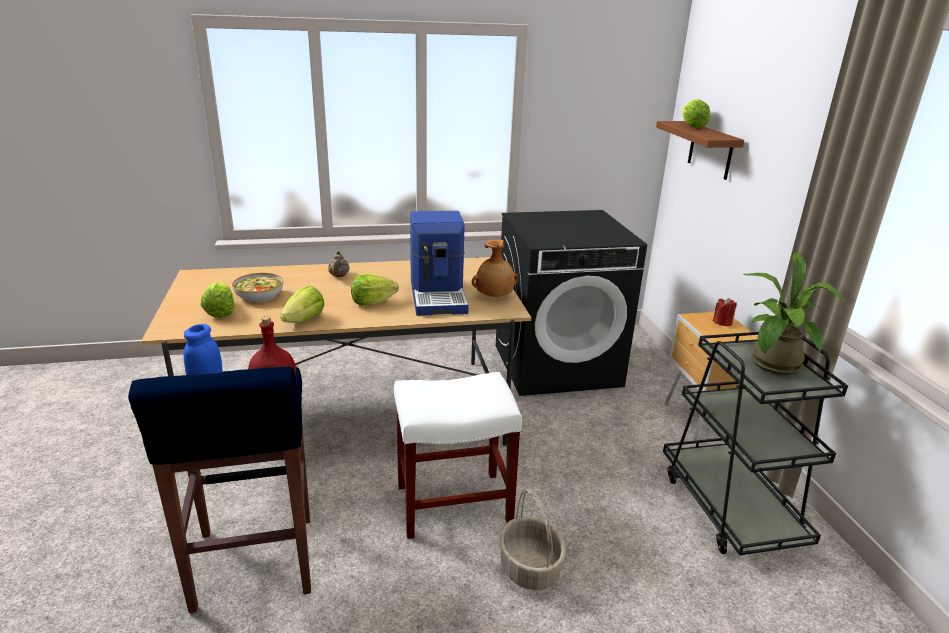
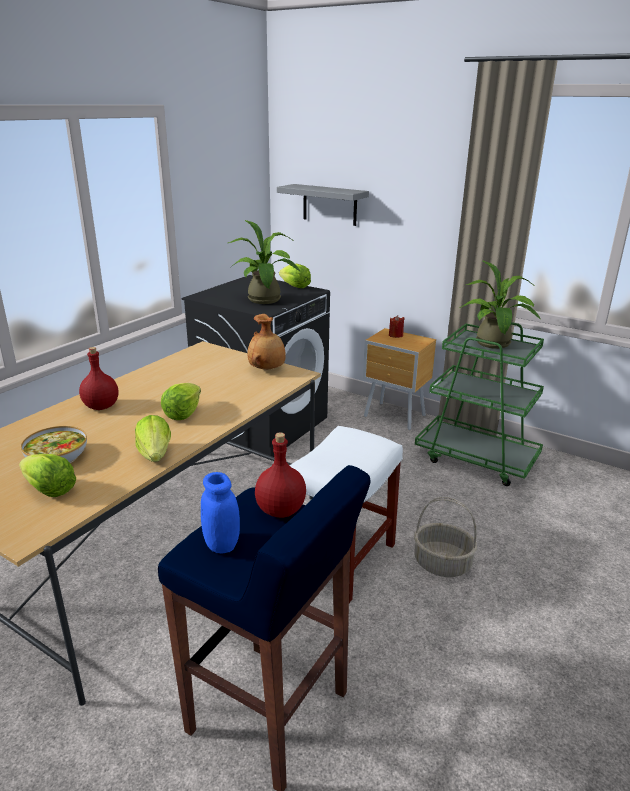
camera: 45 degrees left, 0 degrees up
beige teapot [328,251,349,277] -> red bottle [79,347,119,410]
coffee machine [410,211,469,316] -> none
brown shelf [656,121,744,180] -> grey shelf [277,184,369,226]
black cart [663,332,848,555] -> green cart [415,322,544,486]
lettuce [682,99,710,128] -> lettuce moved to [279,264,311,288]
none -> potted plant [228,220,300,304]

